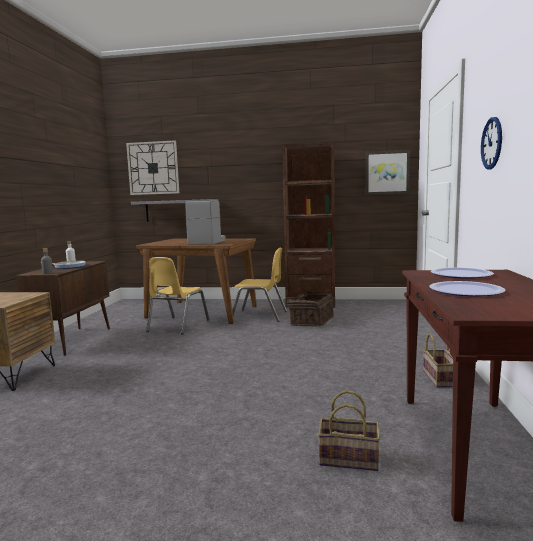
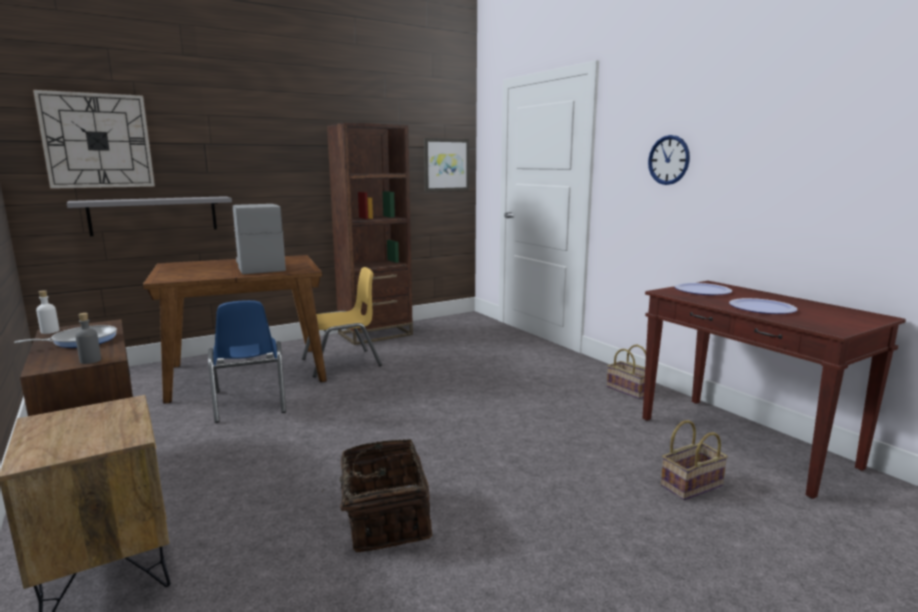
camera: 40 degrees left, 5 degrees up
yellow chair [146,257,210,334] -> blue chair [208,300,286,423]
basket [280,290,334,327] -> basket moved to [319,439,432,553]

